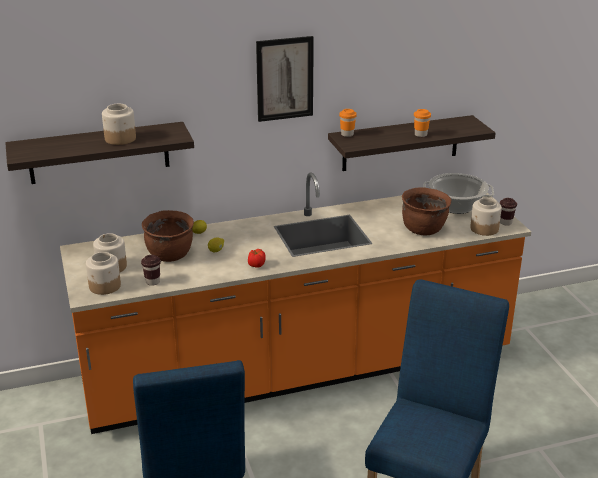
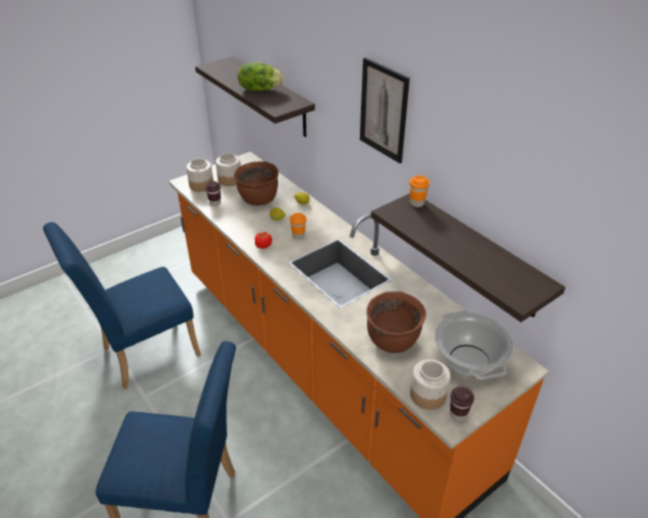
camera: 70 degrees right, 10 degrees up
jar [102,104,136,145] -> lettuce [238,62,284,91]
orange cup [414,109,431,137] -> orange cup moved to [290,213,306,239]

